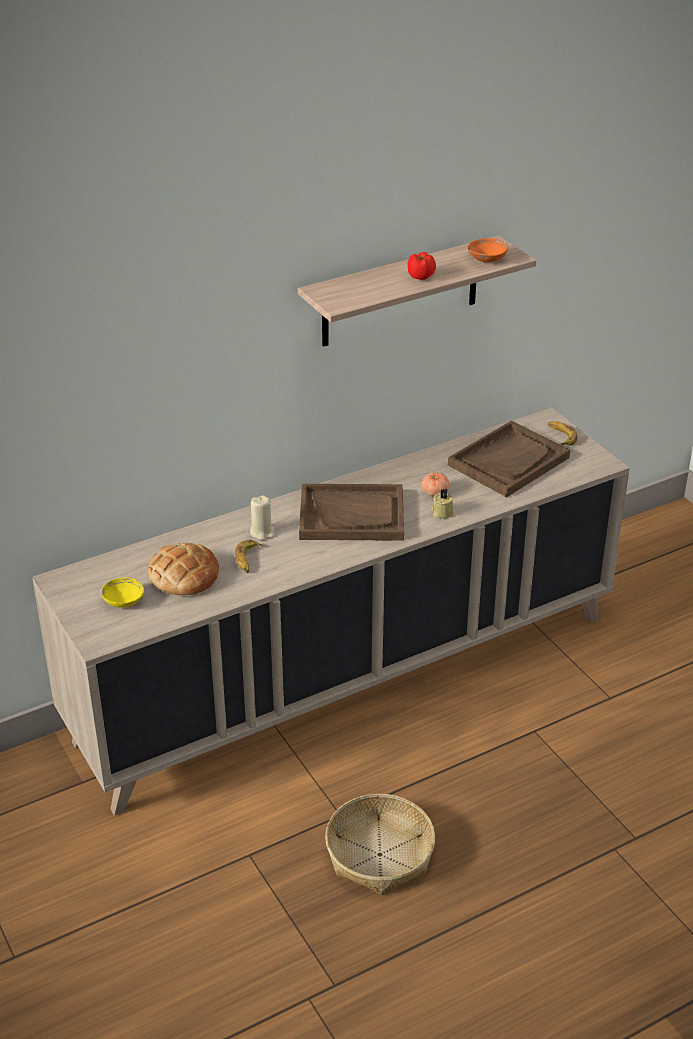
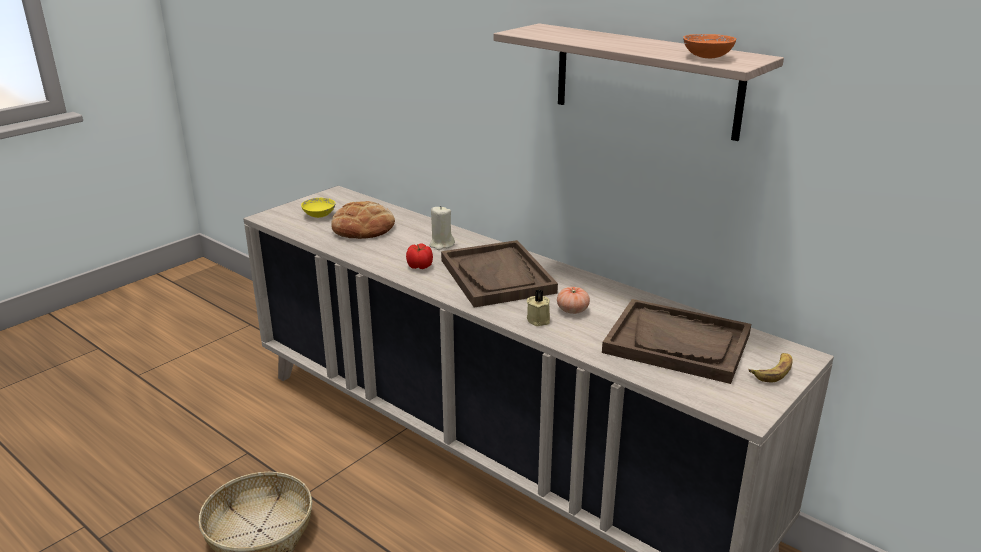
camera: 70 degrees right, 10 degrees down
banana [235,540,262,573] -> none
tomato [407,252,436,280] -> tomato moved to [406,244,433,269]

